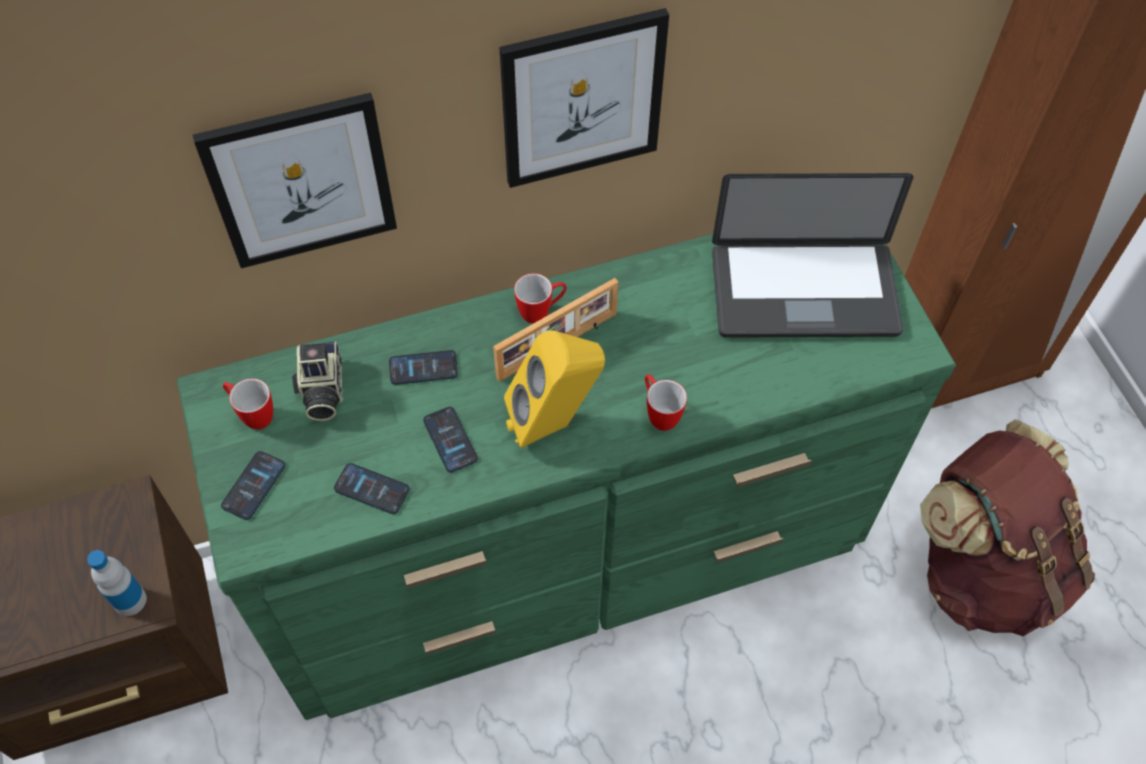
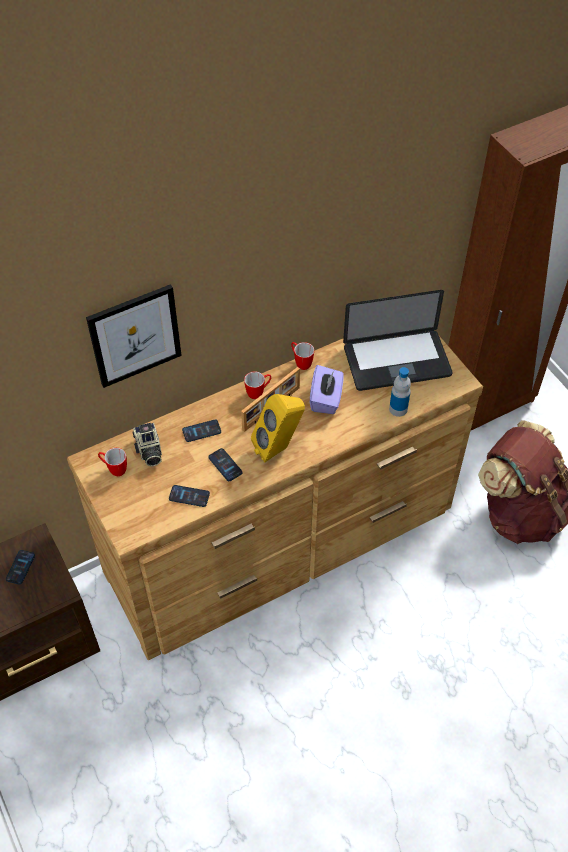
camera: 10 degrees left, 5 degrees down
bottle [87,550,147,616] -> bottle moved to [389,367,411,417]
green dresser [177,234,956,720] -> brown dresser [67,330,483,660]
phone [221,451,285,520] -> phone moved to [6,550,35,585]
picture [499,8,669,188] -> none
mug [645,375,687,431] -> mug moved to [291,342,314,370]
none -> purple tissue box [310,365,344,414]

